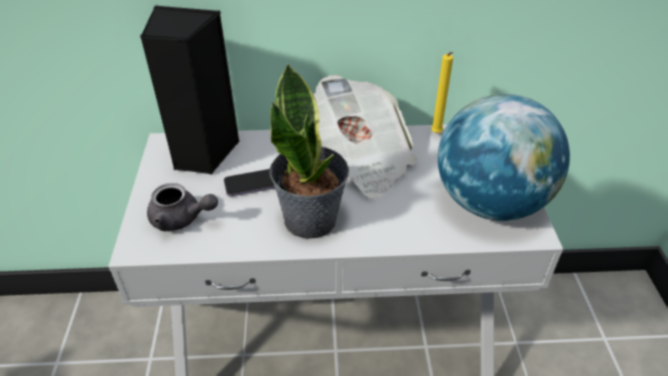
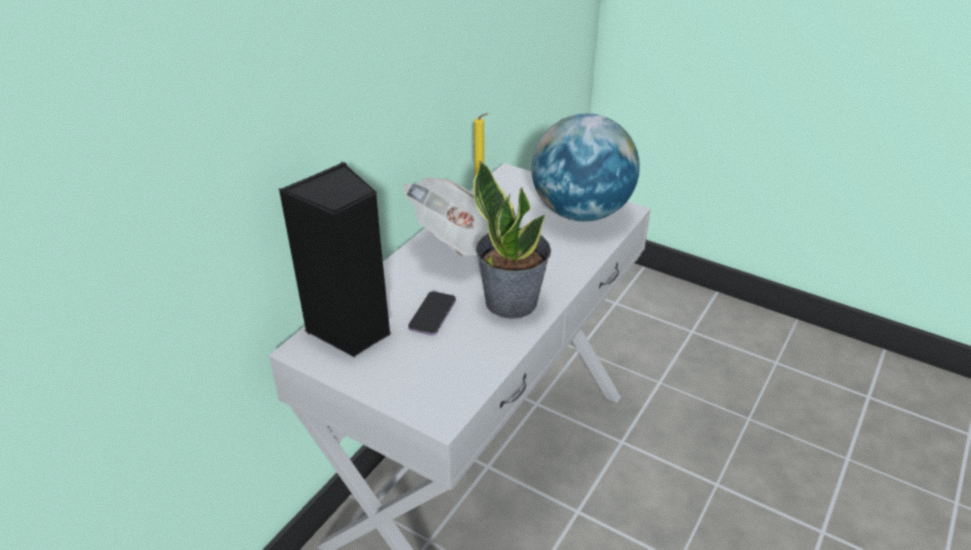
camera: 55 degrees left, 5 degrees down
grey teapot [147,183,218,231] -> none

